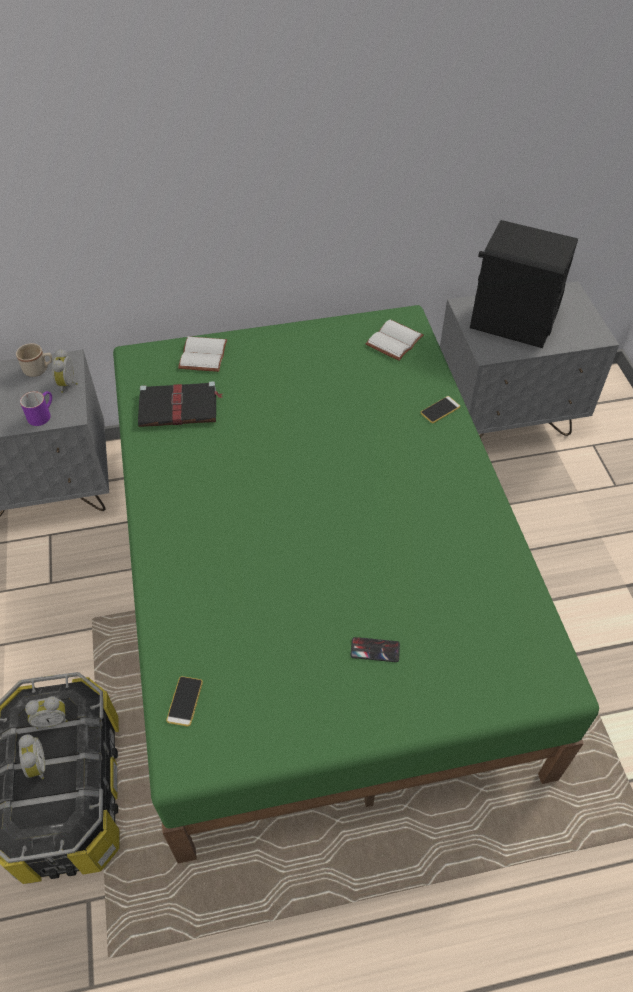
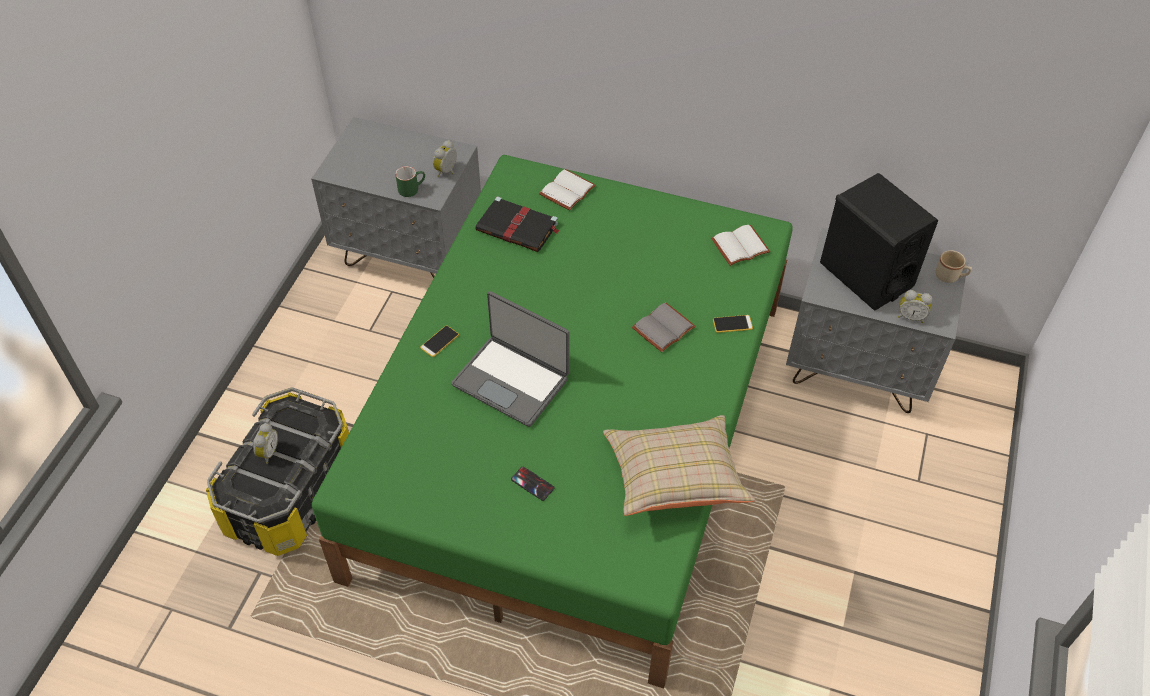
camera: 30 degrees right, 0 degrees up
beige mug [16,343,52,377] -> beige mug moved to [935,250,972,283]
purple mug [20,391,52,426] -> green mug [395,166,425,197]
alarm clock [25,696,68,729] -> alarm clock moved to [898,290,932,323]
phone [166,676,203,726] -> phone moved to [420,325,459,357]
none -> laptop [451,291,570,427]
none -> beige pillow [603,415,755,516]
none -> grey book [632,302,696,352]

